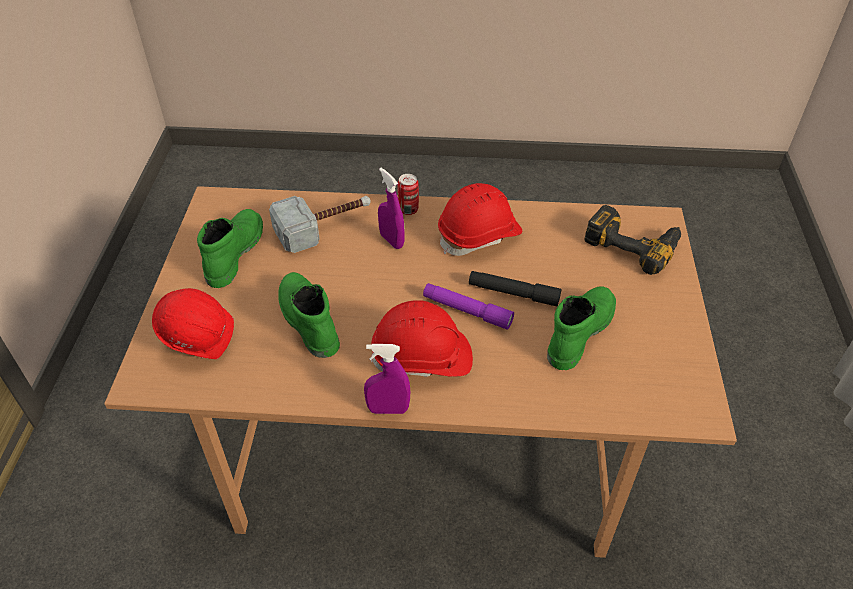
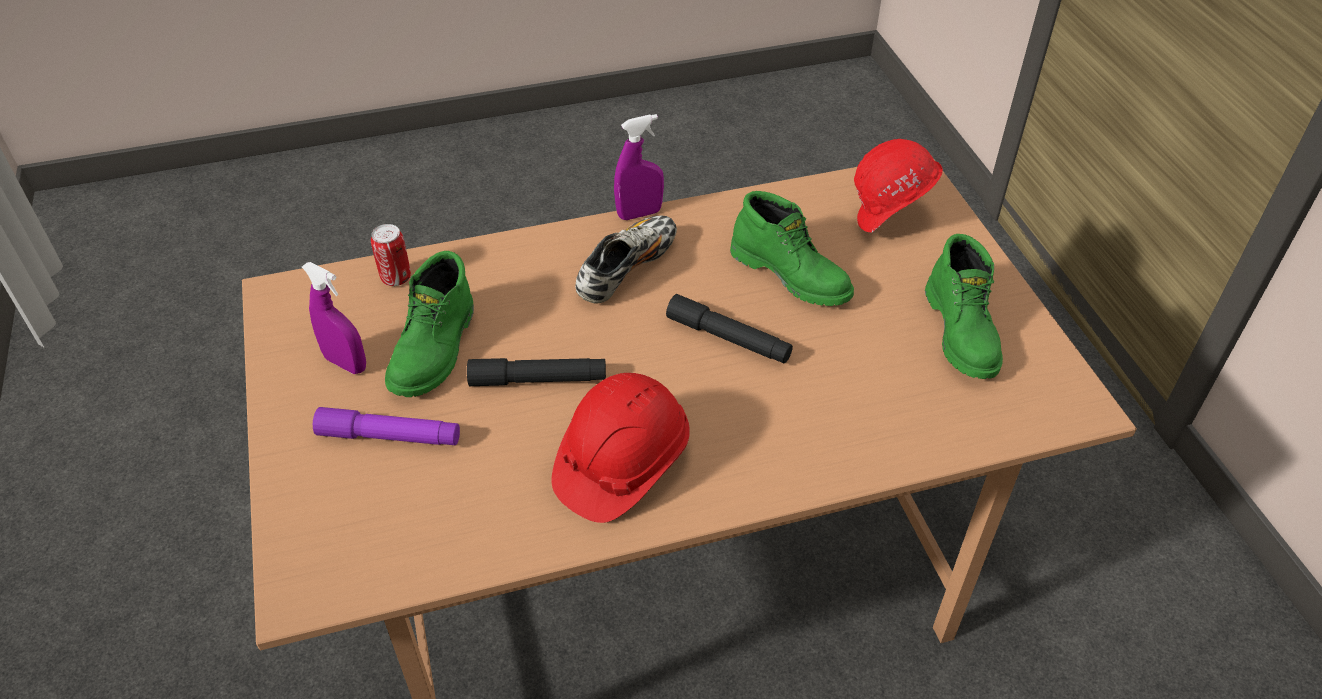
camera: 160 degrees right, 0 degrees up
hammer [269,196,371,253] -> none
red hard hat [371,300,473,377] -> shoe [575,215,677,304]
purple spray bottle [378,168,405,249] -> purple spray bottle moved to [302,262,366,374]
can [397,174,419,215] -> can moved to [371,224,411,286]
purple flashlight [423,283,514,330] -> purple flashlight moved to [313,407,460,445]
power drill [584,205,681,275] -> none
none -> black flashlight [666,294,793,363]

